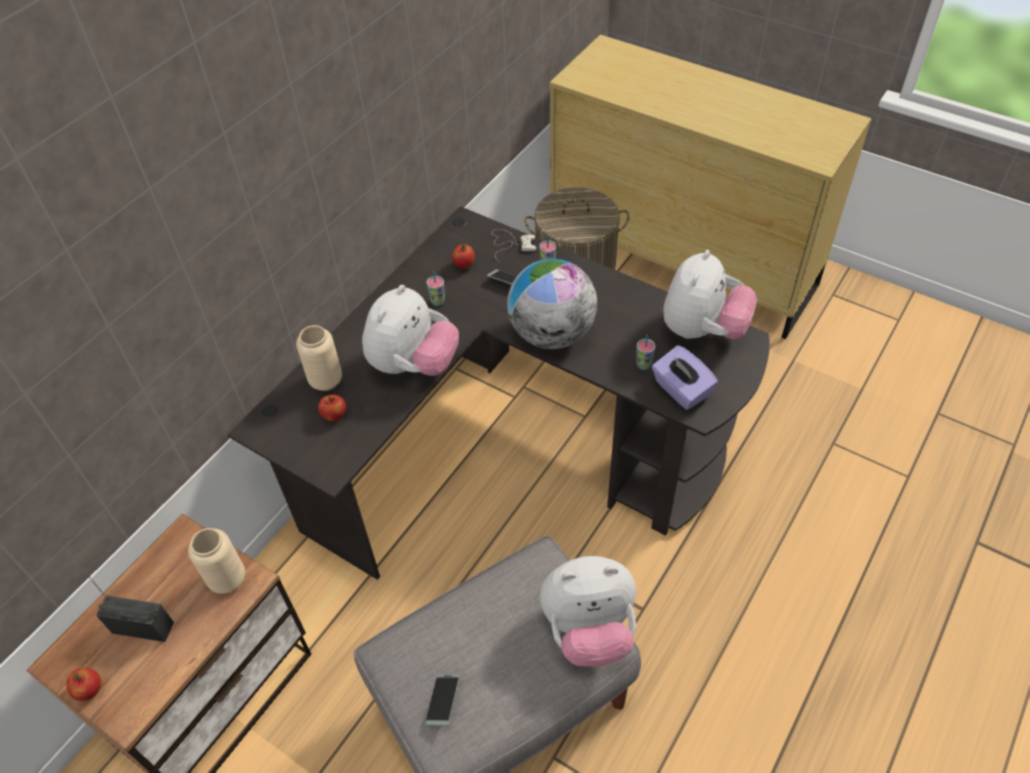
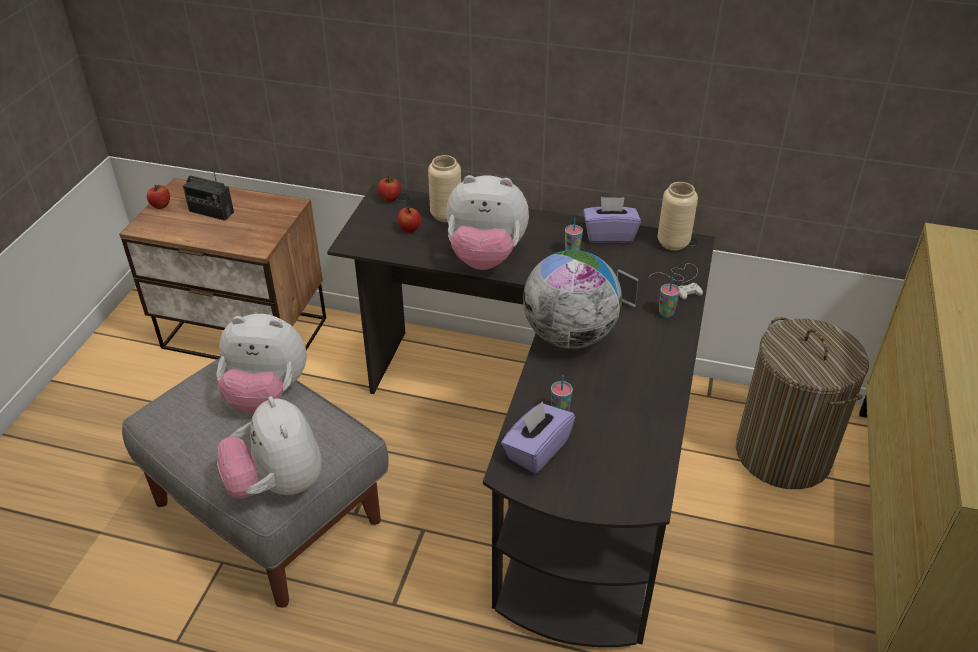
camera: 70 degrees right, 10 degrees down
radio [89,577,174,642] -> radio turned 120 degrees clockwise [183,163,234,221]
beige vase [188,528,245,594] -> beige vase moved to [658,182,698,251]
phone [425,674,460,726] -> none
apple [452,244,475,269] -> apple moved to [377,176,401,202]
plush toy [663,250,757,339] -> plush toy moved to [216,314,307,413]
none -> purple tissue box [583,197,641,243]

